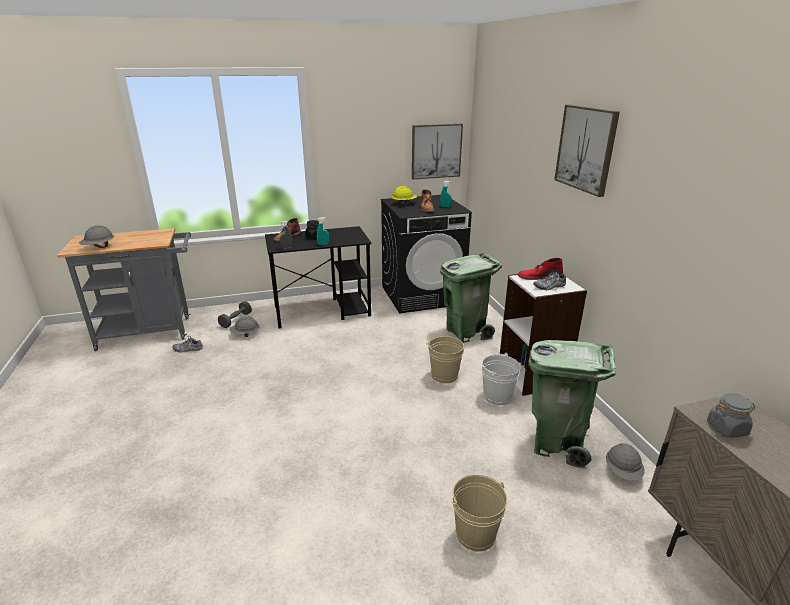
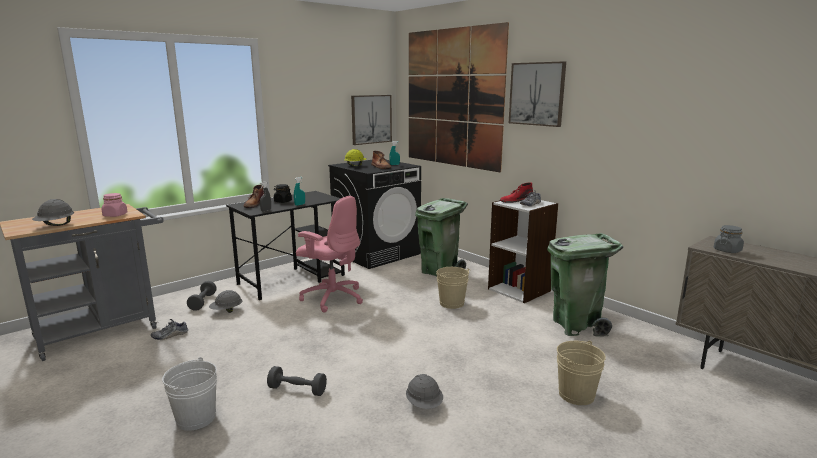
camera: 25 degrees left, 10 degrees down
white bucket [482,353,521,405] -> white bucket moved to [162,357,217,431]
grey hard hat [606,443,645,481] -> grey hard hat moved to [406,374,443,409]
none -> pink jar [101,193,128,217]
none -> grey dumbbell [267,366,327,396]
none -> pink office chair [296,196,363,313]
none -> picture [409,22,509,172]

